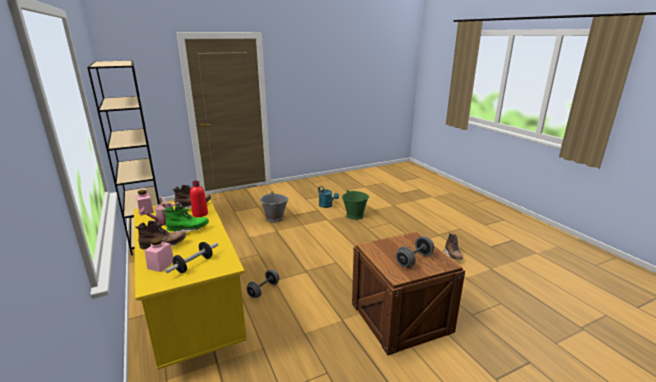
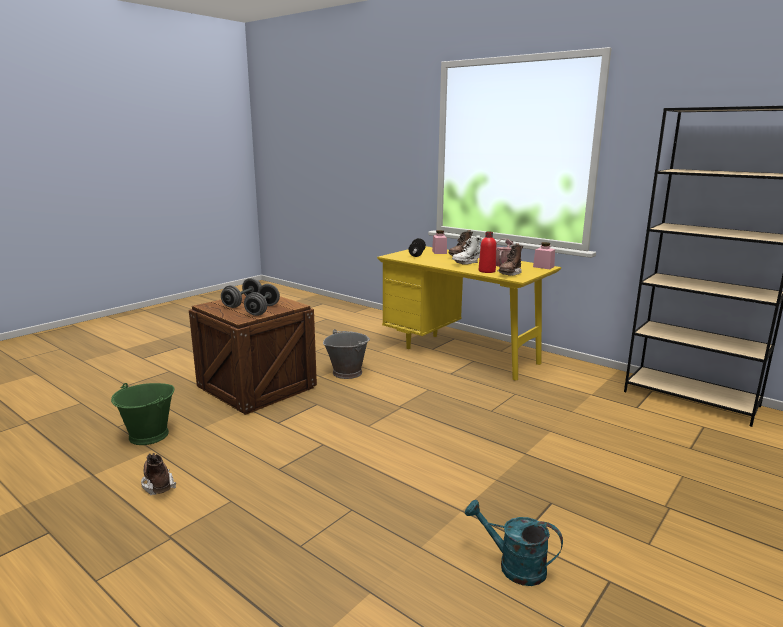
camera: 155 degrees right, 5 degrees down
green boot [163,205,209,232] -> white boot [452,236,481,265]
grey dumbbell [246,270,279,298] -> grey dumbbell moved to [244,284,280,316]
grey bucket [260,191,289,223] -> grey bucket moved to [323,329,370,379]
green bucket [342,190,369,220] -> green bucket moved to [111,383,174,445]

